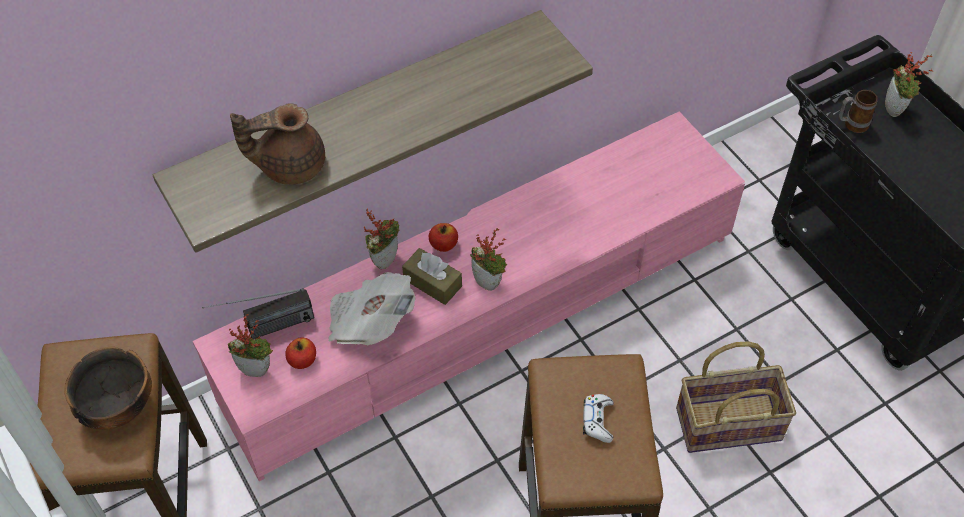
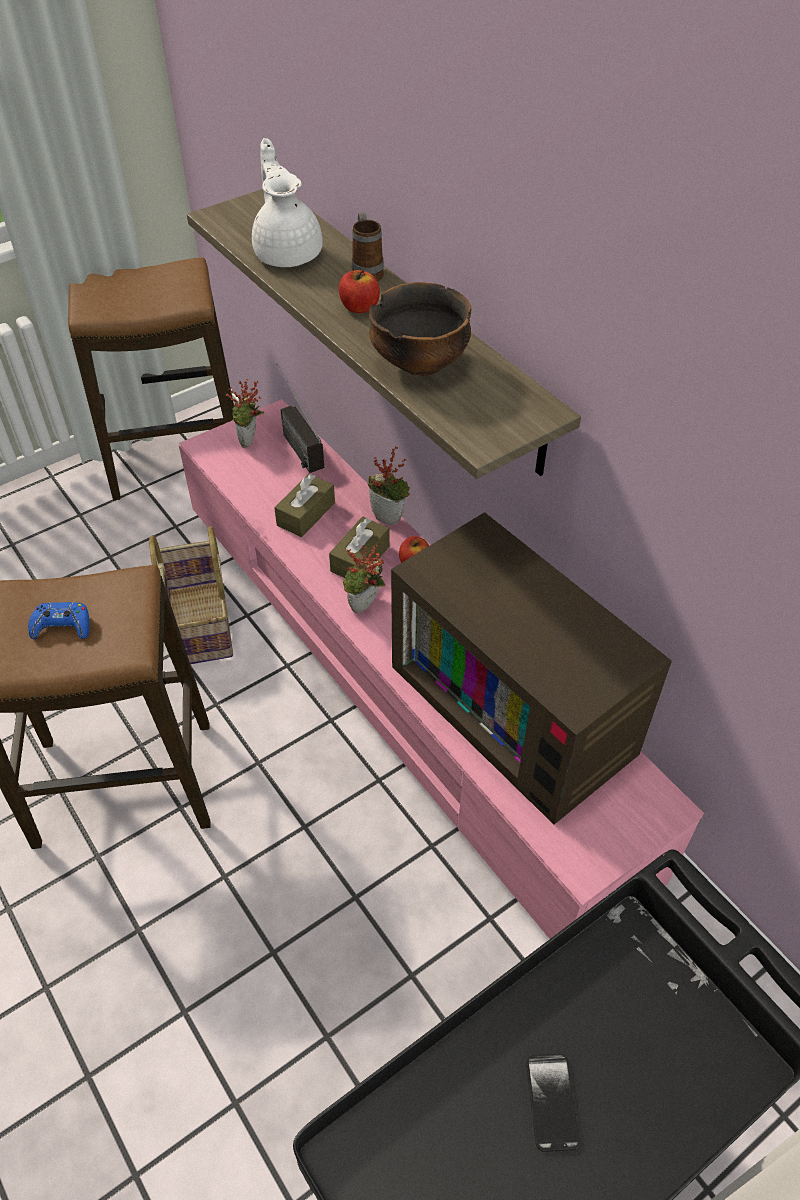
camera: 85 degrees right, 5 degrees down
bowl [64,346,152,429] -> bowl moved to [369,282,472,376]
brown teapot [230,104,325,185] -> white teapot [252,138,323,267]
apple [285,338,316,369] -> apple moved to [339,270,380,313]
newspaper [328,272,415,345] -> brown tissue box [274,474,335,537]
white game controller [583,394,614,443] -> blue game controller [28,602,89,639]
basket [676,341,796,453] -> basket moved to [149,526,233,664]
mug [839,90,878,133] -> mug moved to [352,212,384,282]
potted plant [885,52,933,117] -> none
none -> television [391,512,672,824]
none -> phone [526,1053,580,1152]

